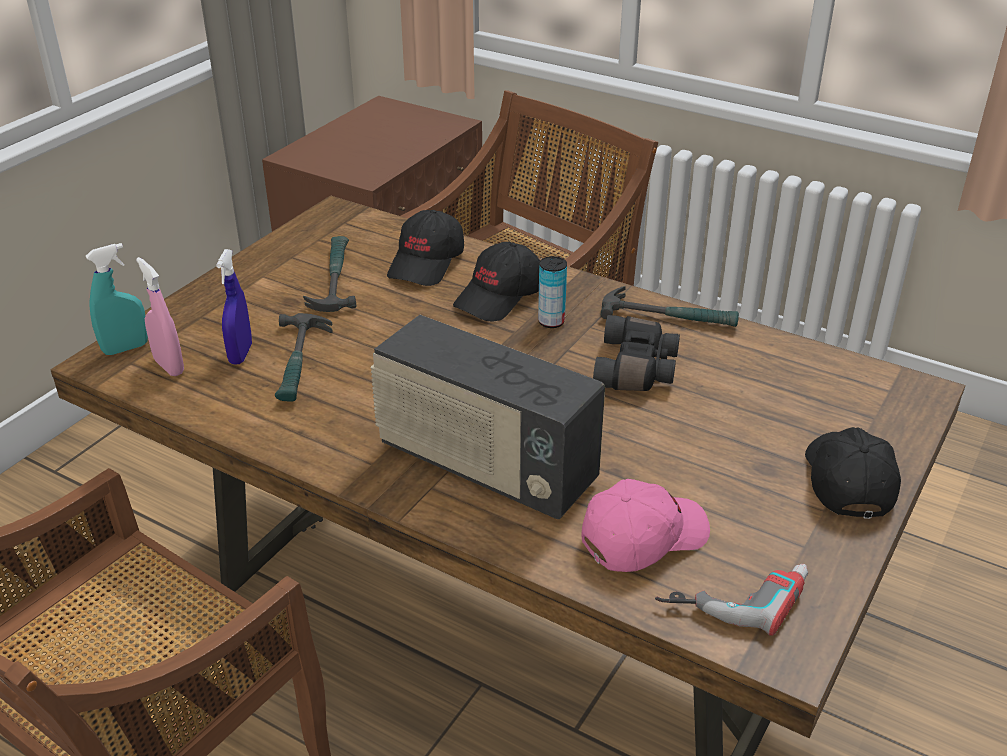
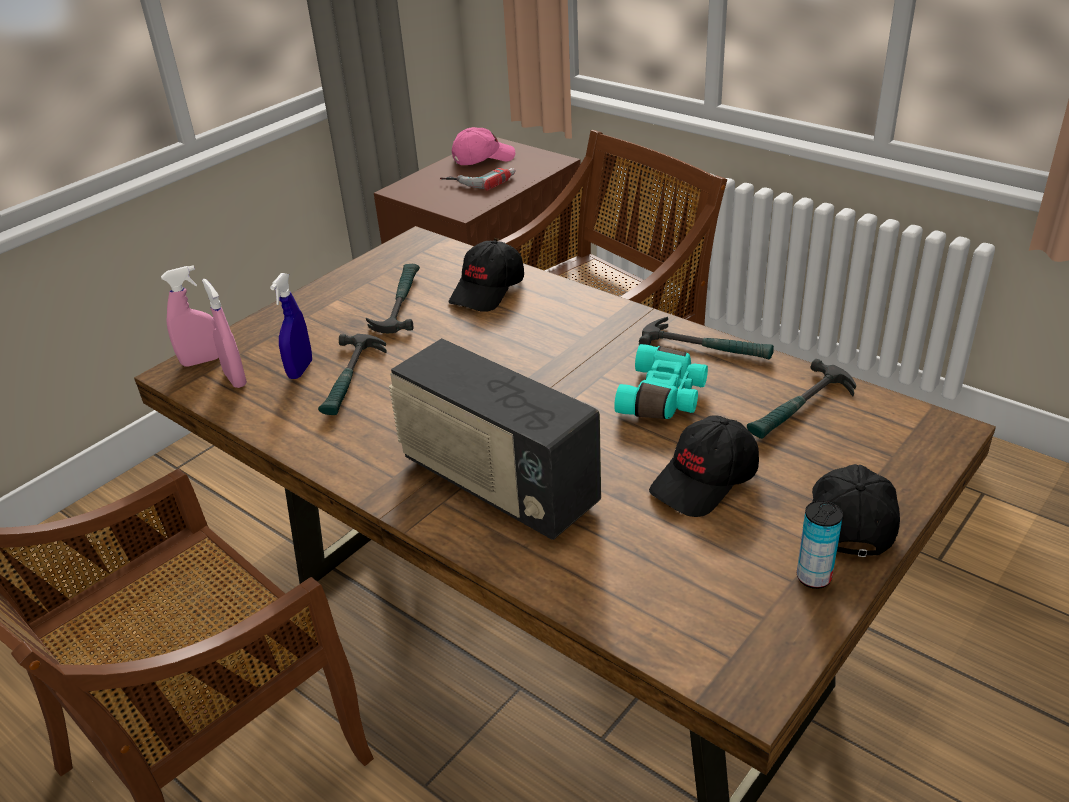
camera: 10 degrees right, 0 degrees up
turquoise spray bottle [86,243,148,355] -> pink spray bottle [161,265,219,367]
black cap [453,242,540,322] -> black cap moved to [649,415,759,517]
can [538,256,567,328] -> can moved to [797,501,843,589]
pink cap [582,479,710,572] -> pink cap moved to [452,127,515,165]
black binoculars [593,315,680,391] -> turquoise binoculars [614,344,708,419]
power drill [655,564,808,636] -> power drill moved to [440,168,516,191]
none -> hammer [747,359,856,439]

